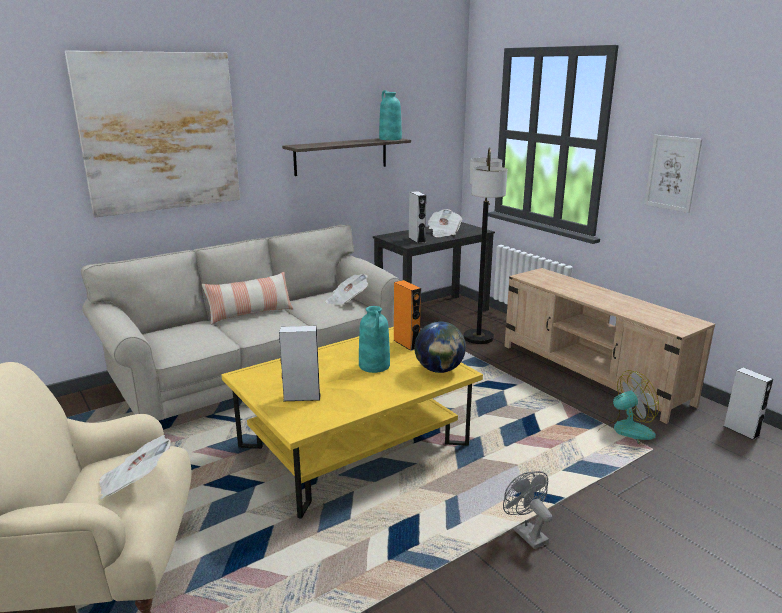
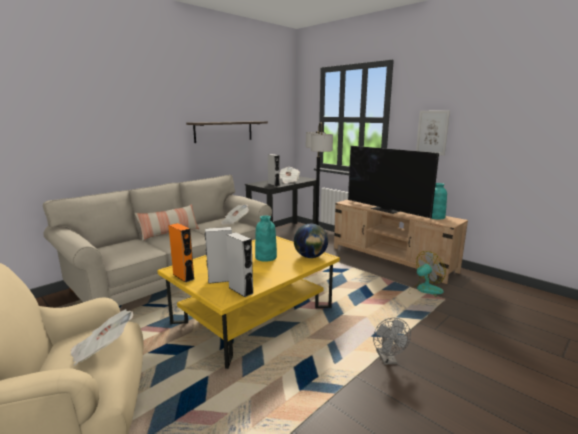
camera: 10 degrees left, 5 degrees down
picture [65,51,240,217] -> none
turquoise vase [379,90,402,140] -> turquoise vase moved to [431,183,447,220]
orange speaker [393,280,421,351] -> orange speaker moved to [168,223,195,283]
grey fan [503,471,552,549] -> grey fan turned 150 degrees counterclockwise [373,318,411,365]
grey speaker [724,368,773,440] -> grey speaker moved to [226,232,254,297]
none -> television [348,146,439,218]

